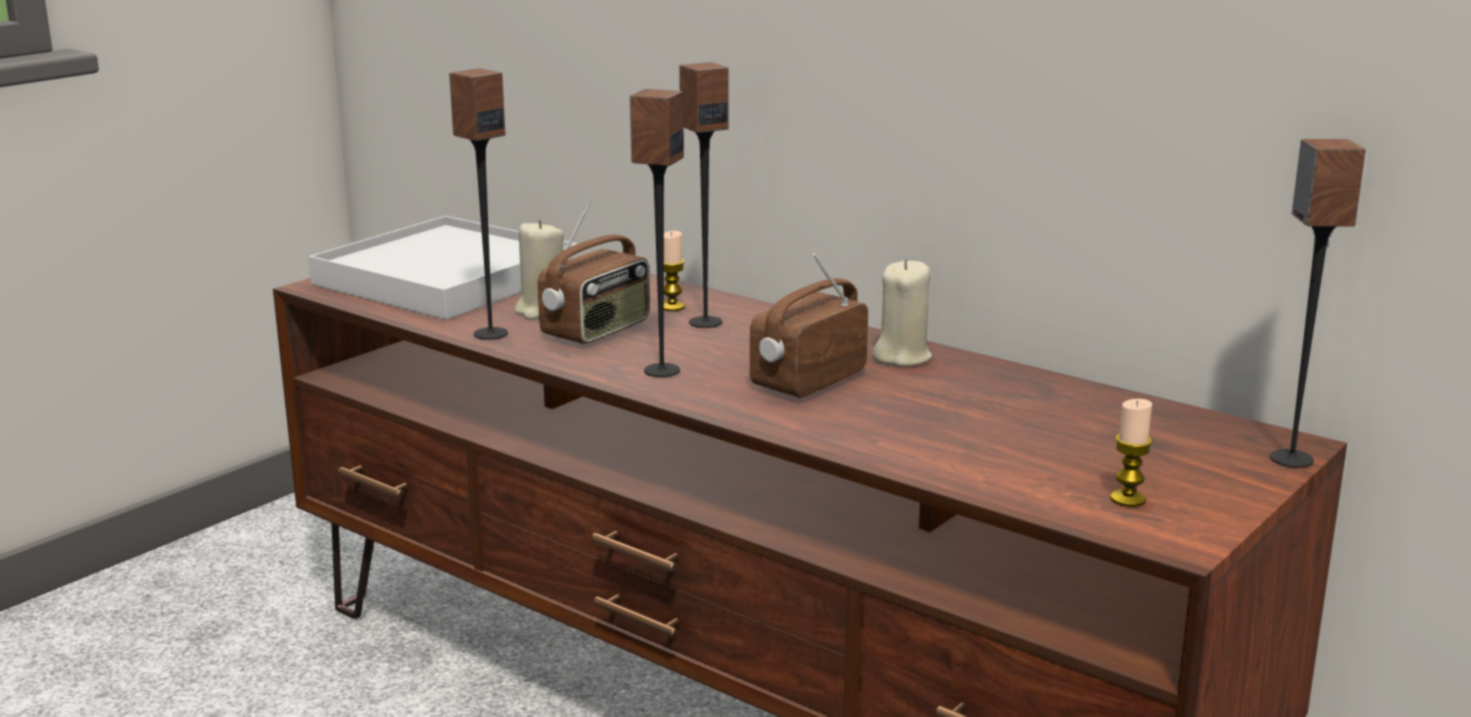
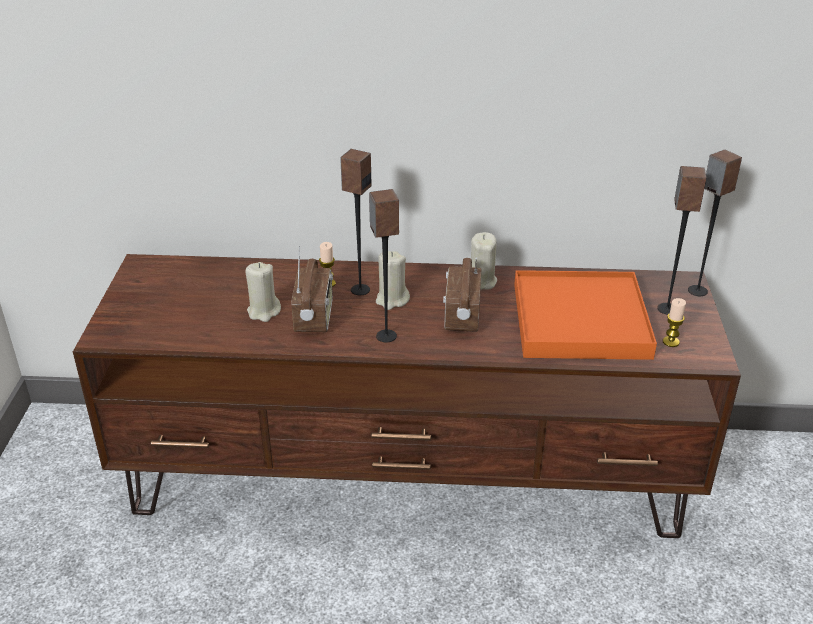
camera: 35 degrees left, 15 degrees up
white tray [308,216,578,320] -> none
speaker [449,68,508,340] -> speaker moved to [657,166,706,315]
none -> beige candle [376,251,410,310]
none -> orange tray [514,270,657,360]

